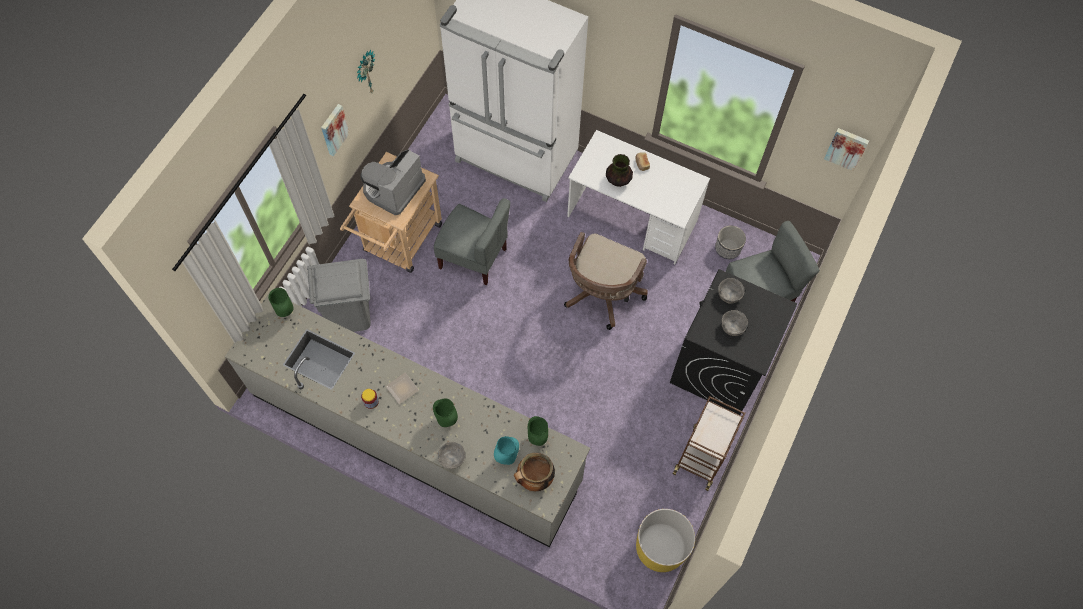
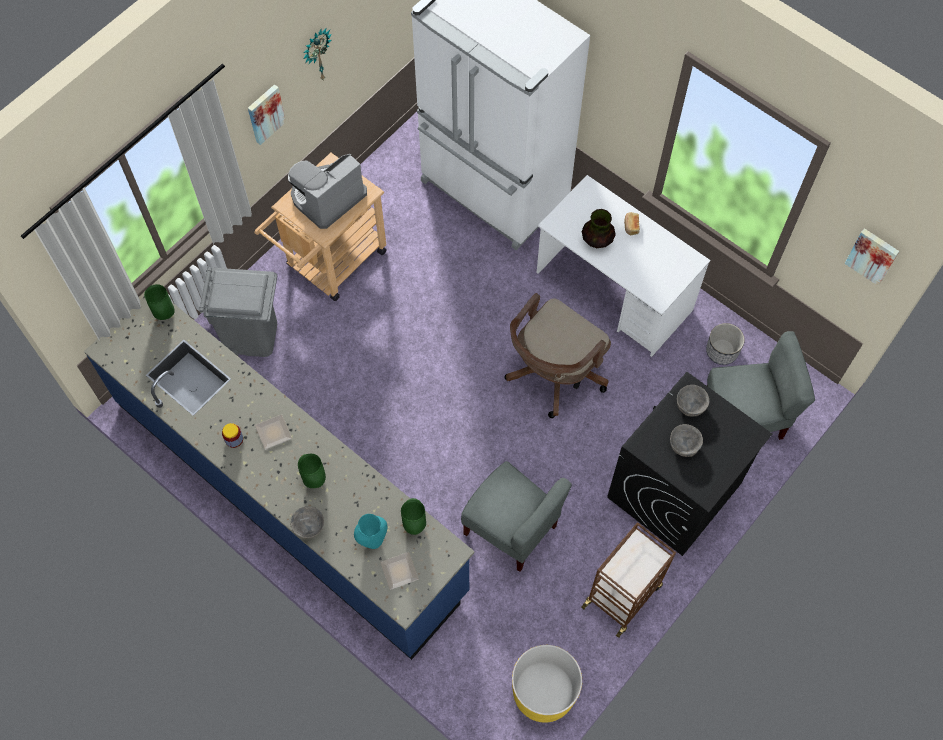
camera: 15 degrees right, 0 degrees up
grey counter [225,292,590,548] -> blue counter [84,297,474,660]
grey chair [434,198,510,286] -> grey chair moved to [461,461,572,572]
cooking pot [514,453,555,491] -> plate [380,552,419,590]

